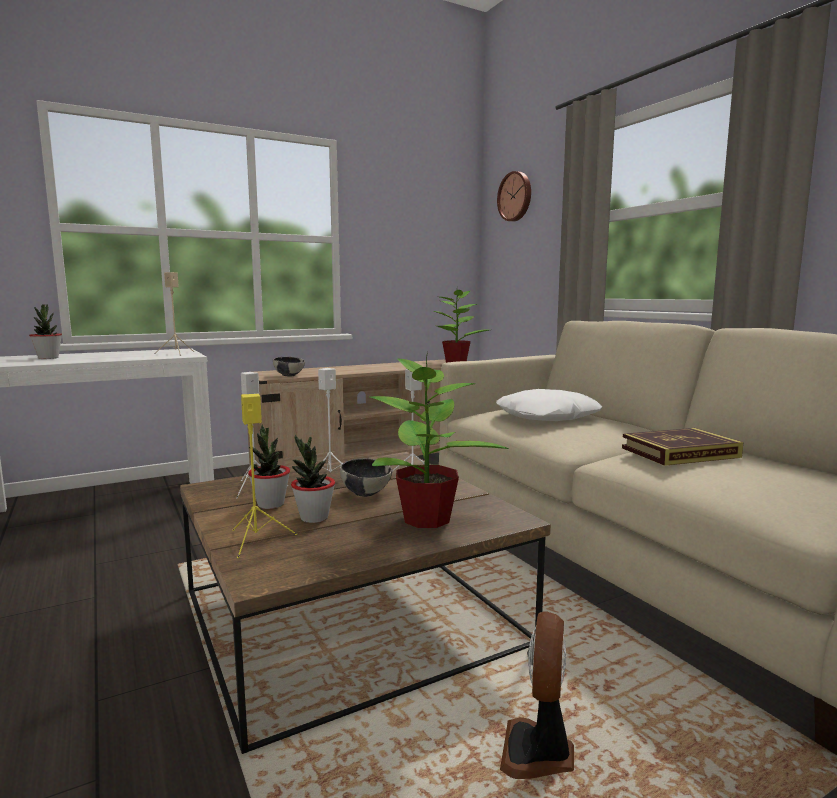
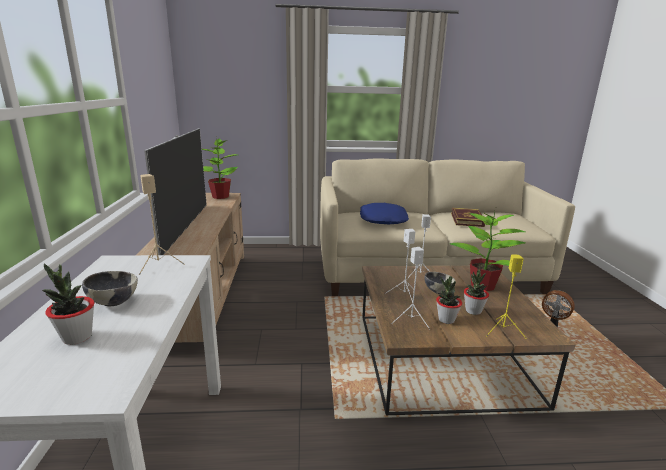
camera: 65 degrees left, 10 degrees up
bowl [273,357,305,377] -> bowl moved to [82,271,138,306]
white pillow [496,389,602,421] -> blue pillow [360,203,409,224]
wall clock [497,171,531,222] -> none
none -> television [144,129,207,255]

